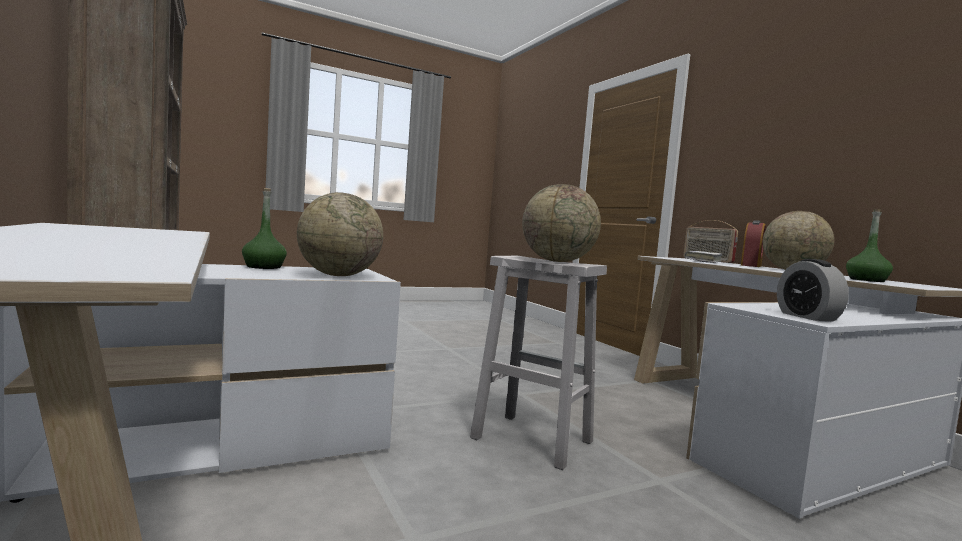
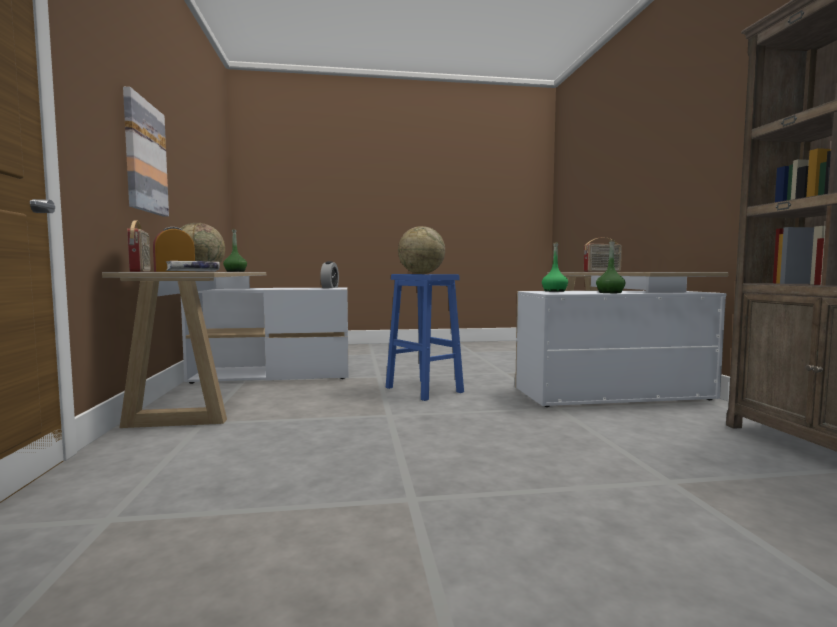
camera: 160 degrees left, 0 degrees up
globe [297,192,383,276] -> green bottle [542,242,568,292]
white stool [470,256,607,470] -> blue stool [386,274,464,401]
none -> picture [123,87,169,217]
none -> radio [584,237,622,272]

